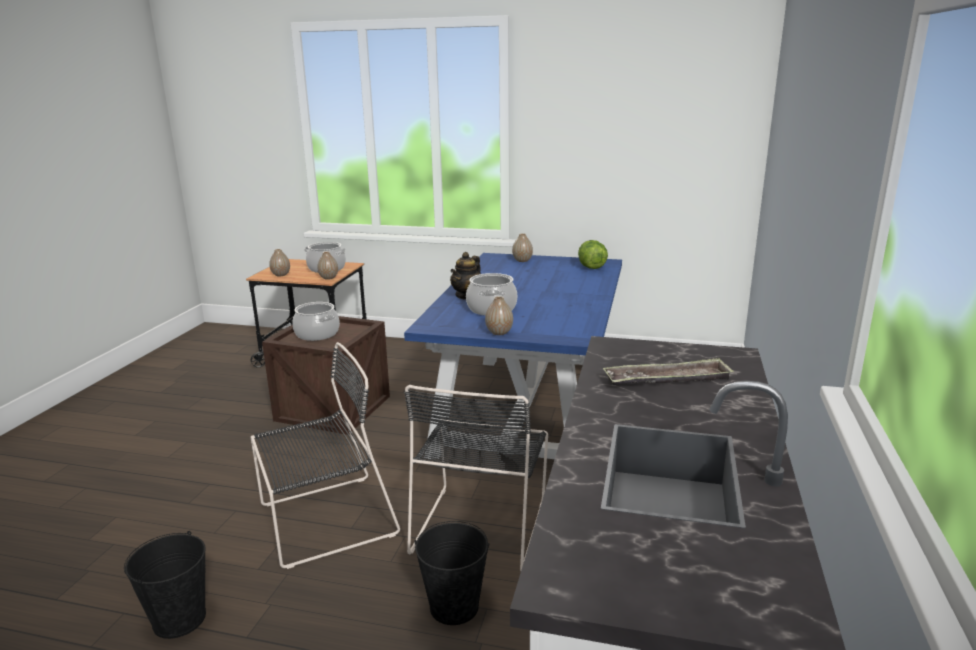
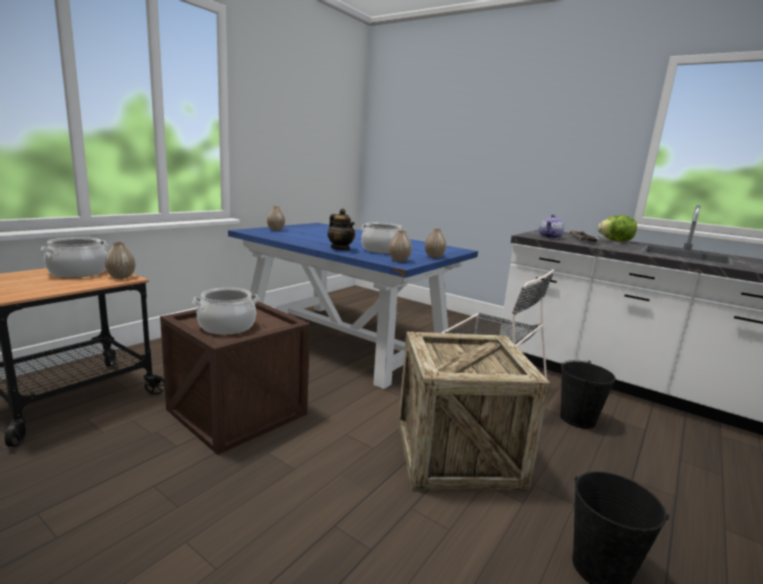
camera: 70 degrees left, 5 degrees down
black chair [251,342,400,569] -> crate [398,332,550,491]
vase [269,249,290,276] -> vase moved to [389,230,412,262]
lettuce [578,240,608,269] -> lettuce moved to [597,215,637,241]
none -> teapot [539,214,564,239]

